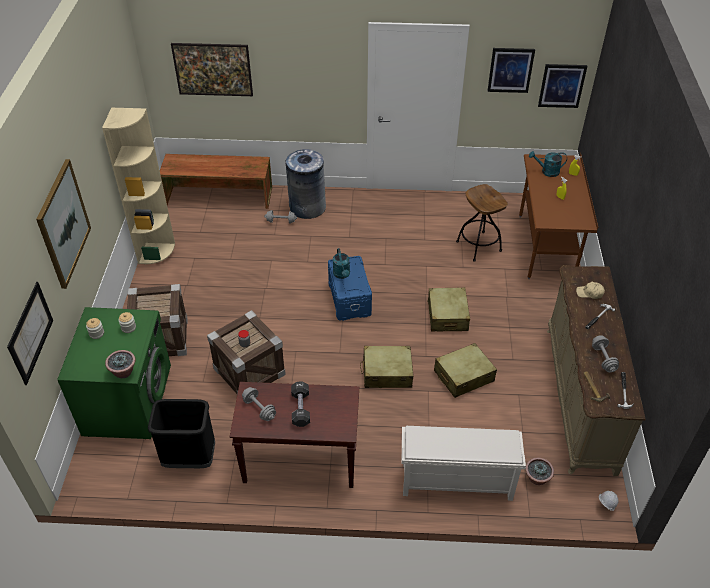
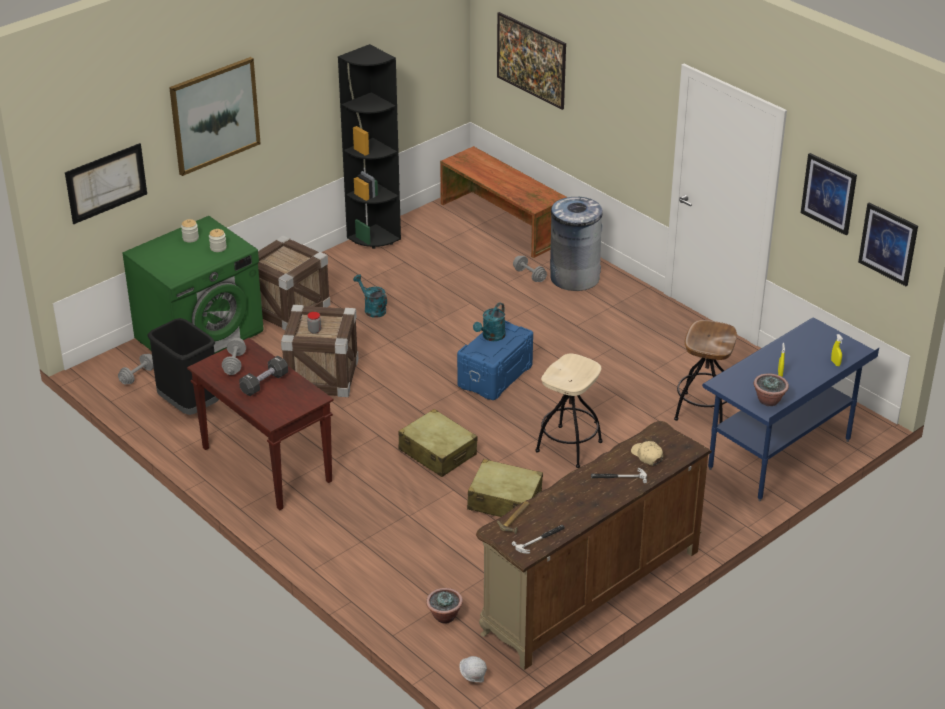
camera: 45 degrees right, 10 degrees down
beige bookcase [102,108,175,264] -> black bookcase [338,44,401,249]
potted plant [105,350,136,378] -> potted plant moved to [754,374,789,406]
white shoe rack [402,426,526,501] -> none
beige suitcase [427,287,470,332] -> beige stool [536,354,603,468]
brown desk [519,153,598,279] -> blue desk [702,318,879,501]
turquoise watering can [529,151,567,177] -> turquoise watering can moved to [353,274,387,318]
grey dumbbell [592,335,619,372] -> grey dumbbell moved to [118,354,154,385]

